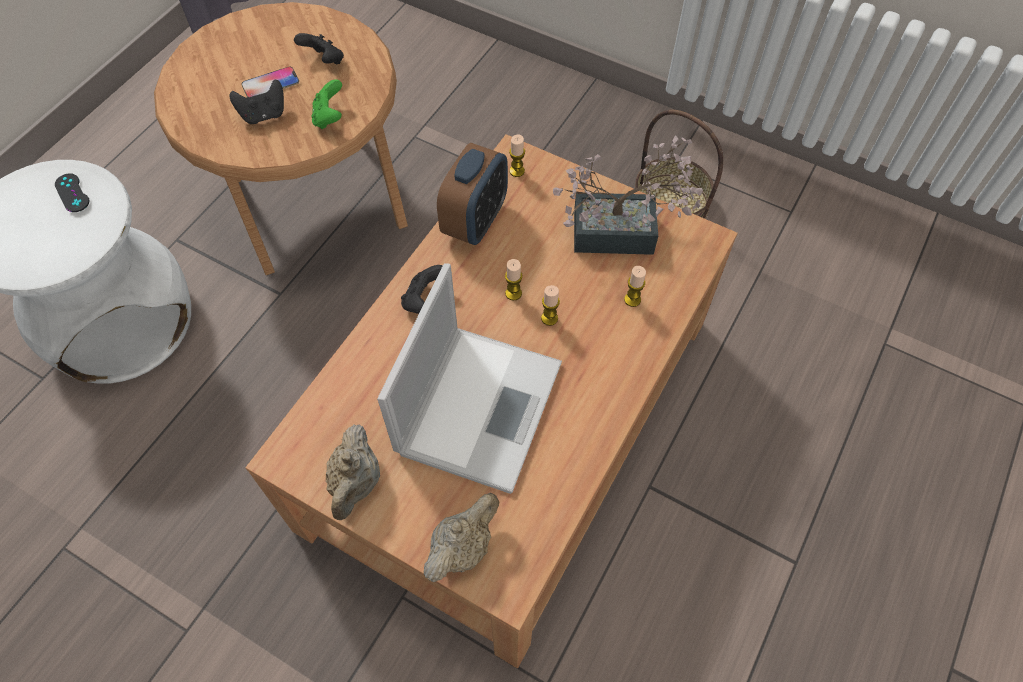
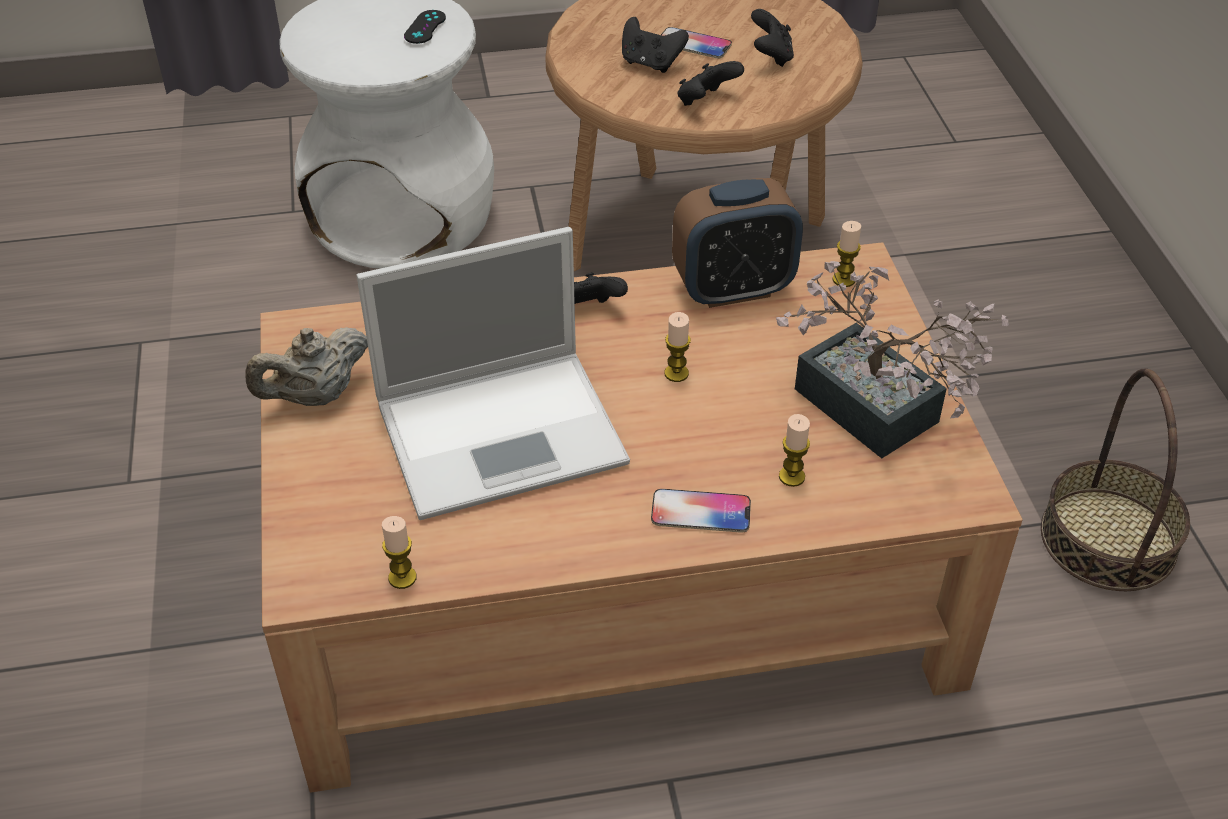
camera: 50 degrees right, 15 degrees down
green game controller [311,79,342,129] -> black game controller [678,61,744,106]
beige teapot [424,493,499,582] -> none
candle [541,285,560,326] -> candle moved to [382,516,417,589]
none -> phone [651,489,751,533]

